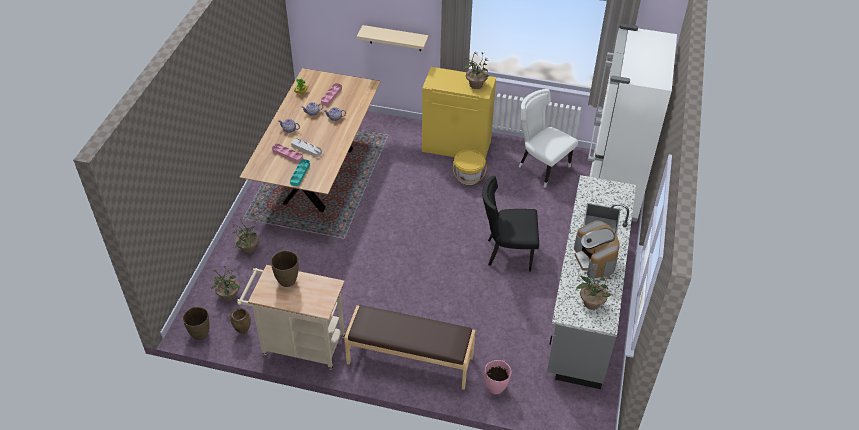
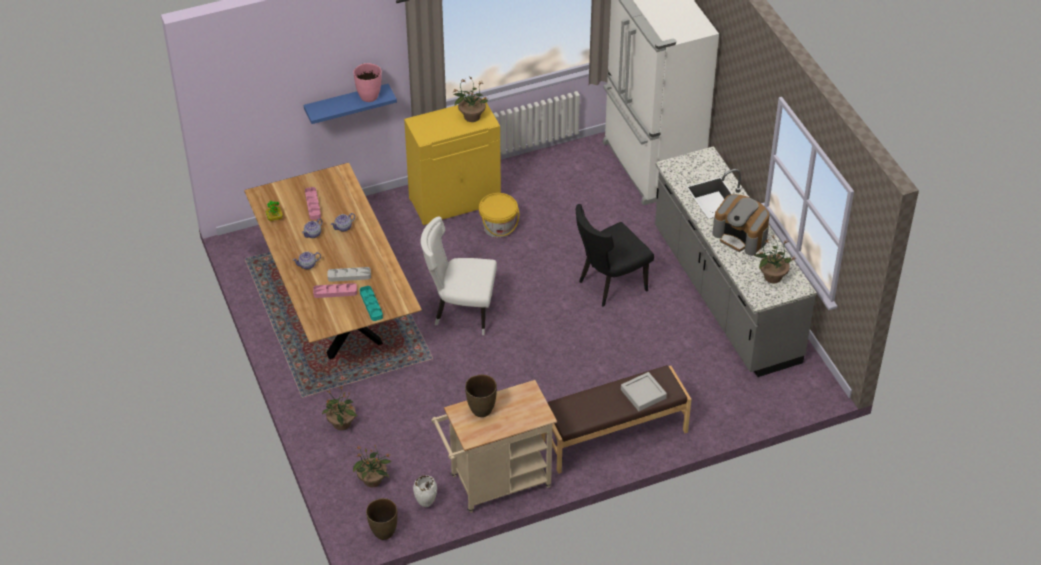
camera: 35 degrees left, 0 degrees up
brown vase [230,308,251,334] -> white vase [413,475,437,507]
beige shelf [357,25,429,51] -> blue shelf [304,84,397,124]
pink vase [485,360,511,394] -> pink vase moved to [353,63,382,102]
white chair [519,89,578,188] -> white chair moved to [421,217,497,335]
none -> grey tray [621,372,667,411]

